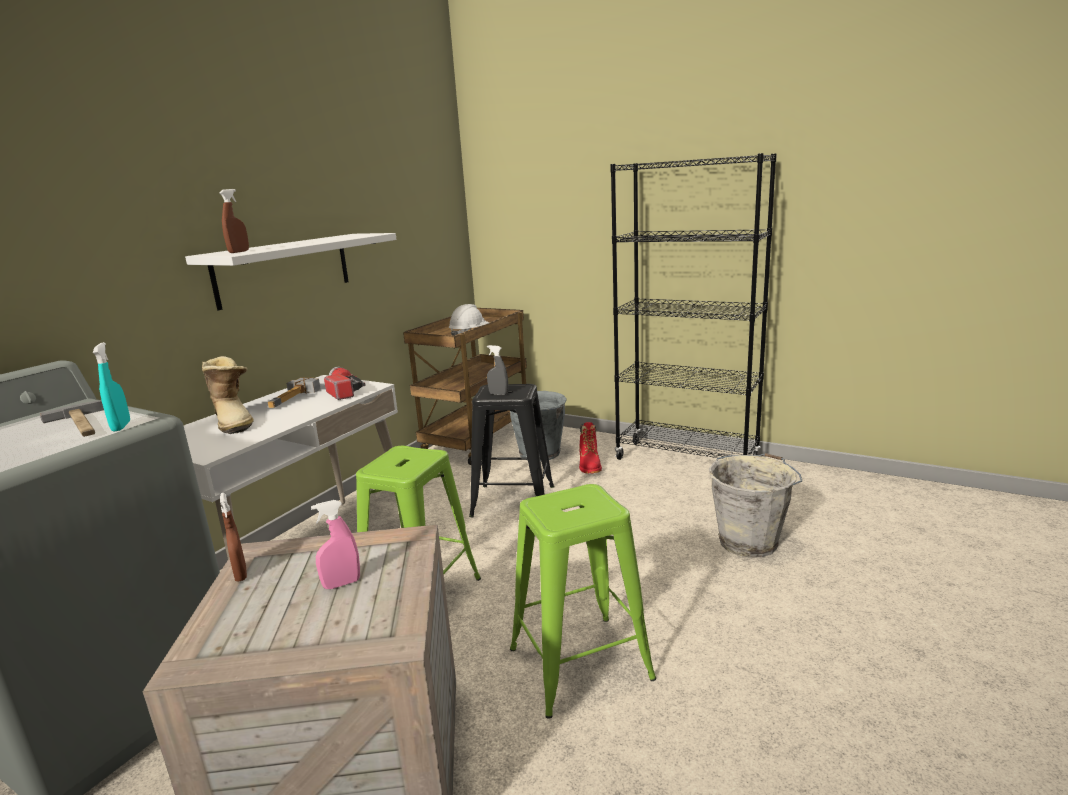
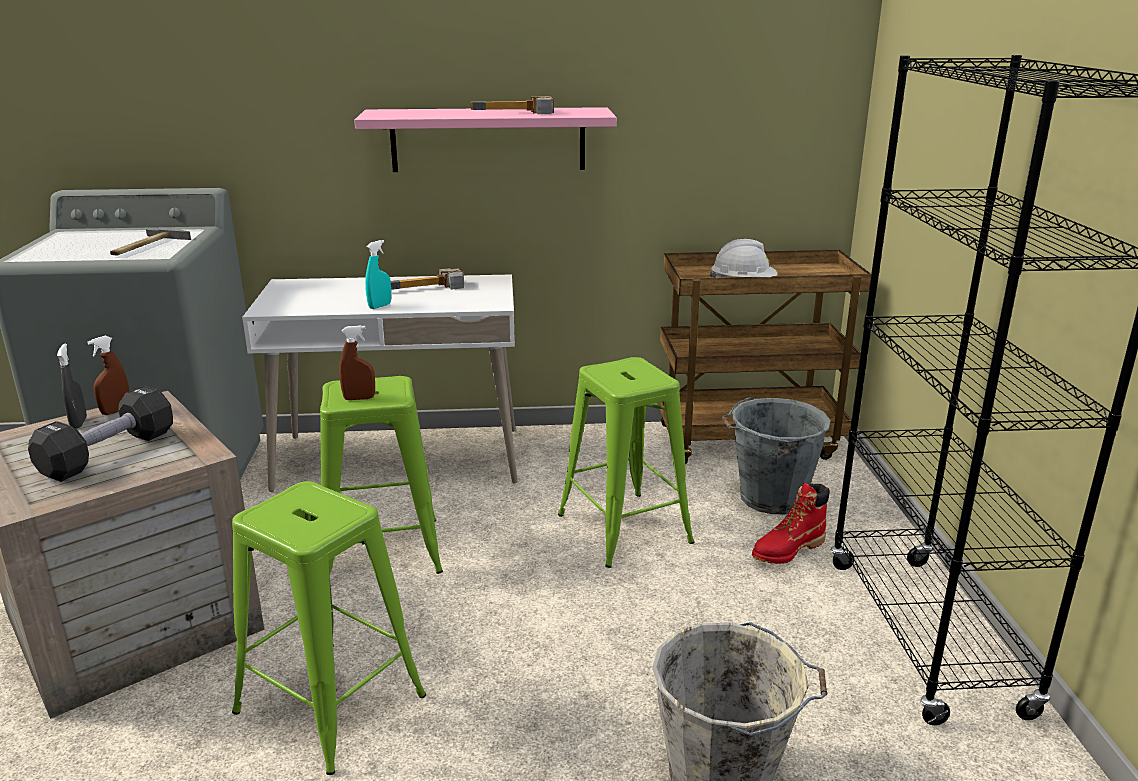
camera: 55 degrees right, 5 degrees up
turquoise spray bottle [93,342,130,431] -> turquoise spray bottle moved to [365,240,391,309]
white shelf [185,233,396,311] -> pink shelf [354,107,617,172]
boot [202,356,254,434] -> none
brown spray bottle [219,189,249,253] -> brown spray bottle moved to [339,325,375,400]
pink spray bottle [311,500,360,589] -> black dumbbell [28,386,173,482]
flashlight [324,367,366,400] -> none
black stool [469,384,554,517] -> green stool [558,357,694,568]
grey spray bottle [487,345,508,395] -> grey spray bottle moved to [57,343,87,429]
none -> hammer [471,96,554,114]

